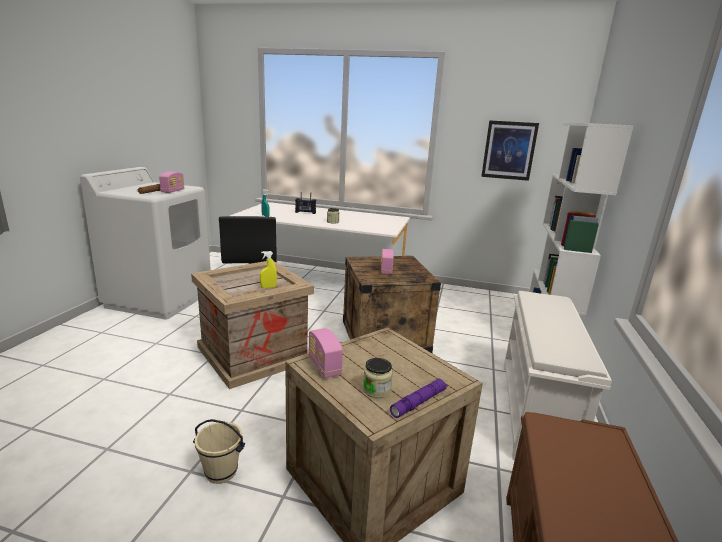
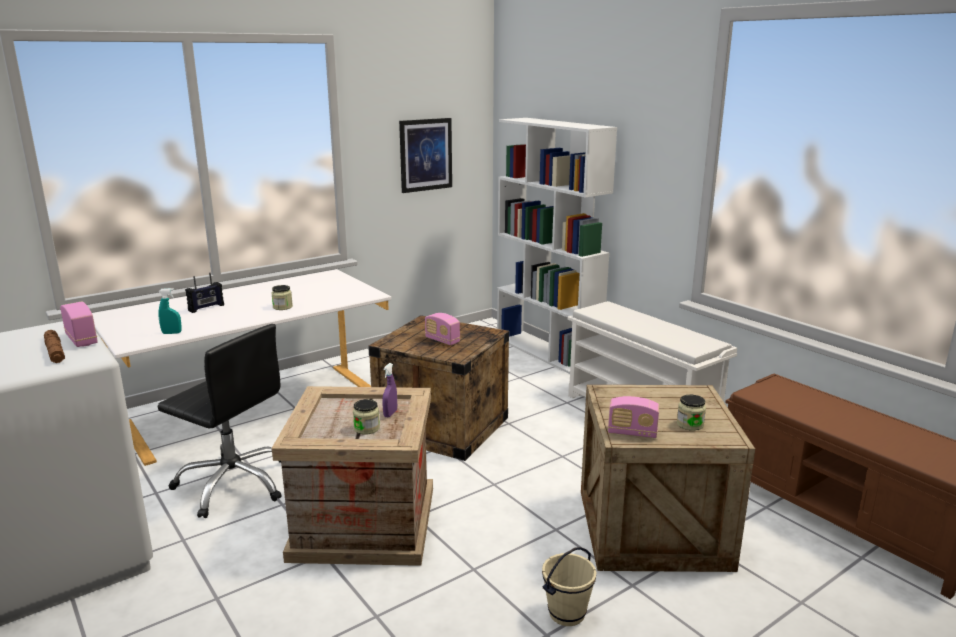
camera: 50 degrees left, 0 degrees up
yellow spray bottle [260,251,277,288] -> purple spray bottle [382,363,397,417]
purple flashlight [390,378,447,418] -> none
none -> jar [353,399,380,435]

